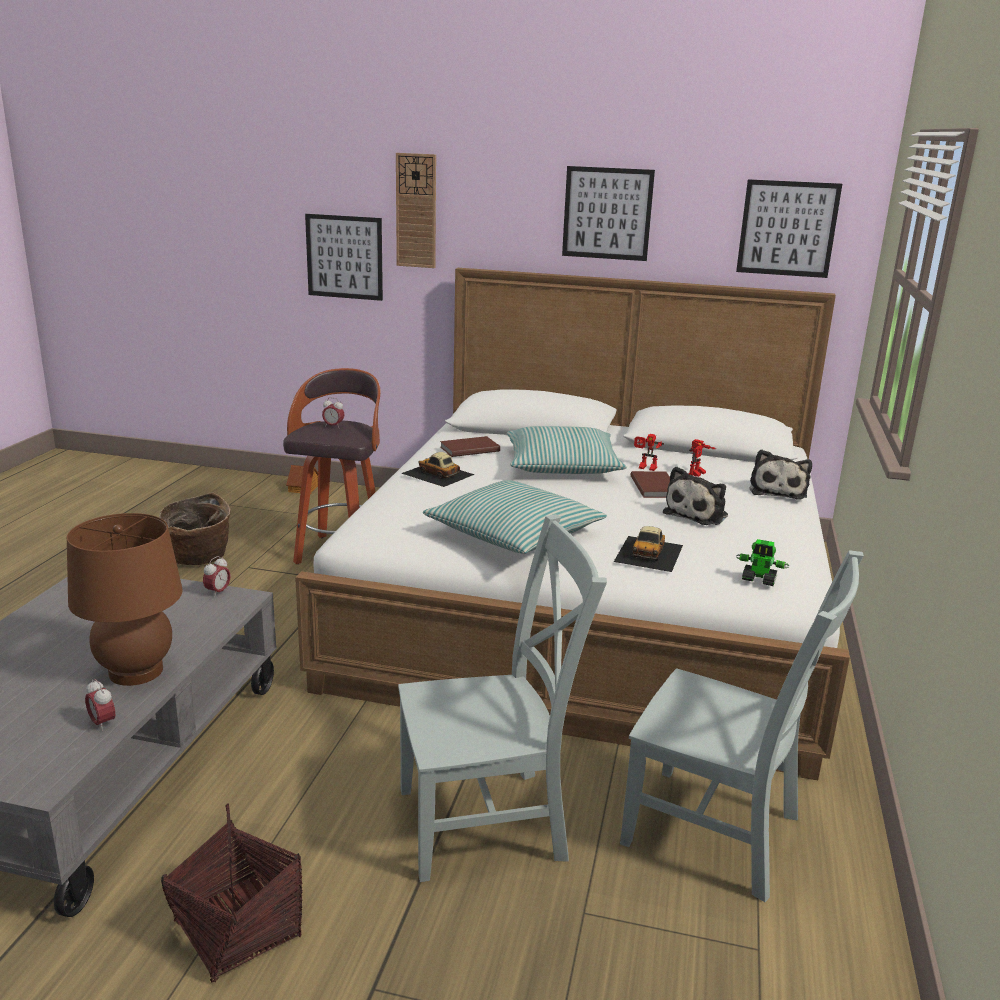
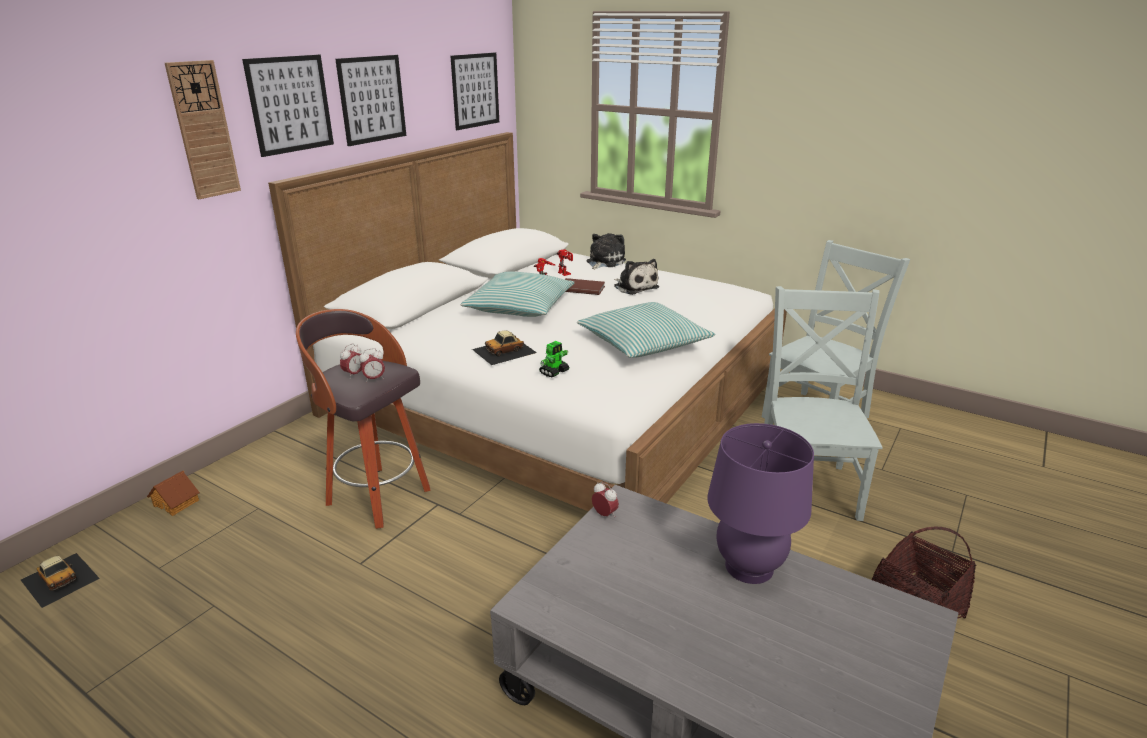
camera: 70 degrees left, 5 degrees up
brown table lamp [67,513,183,686] -> purple table lamp [707,423,814,584]
alarm clock [85,679,115,732] -> alarm clock moved to [359,348,385,380]
basket [159,492,231,565] -> none
picture [305,214,383,301] -> picture moved to [242,55,334,157]
brown book [440,436,500,457] -> none
toy car [614,526,683,572] -> toy car moved to [21,553,100,608]
toy robot [736,539,789,586] -> toy robot moved to [539,341,570,377]
plush toy [749,449,812,499] -> plush toy turned 90 degrees counterclockwise [587,233,626,270]

